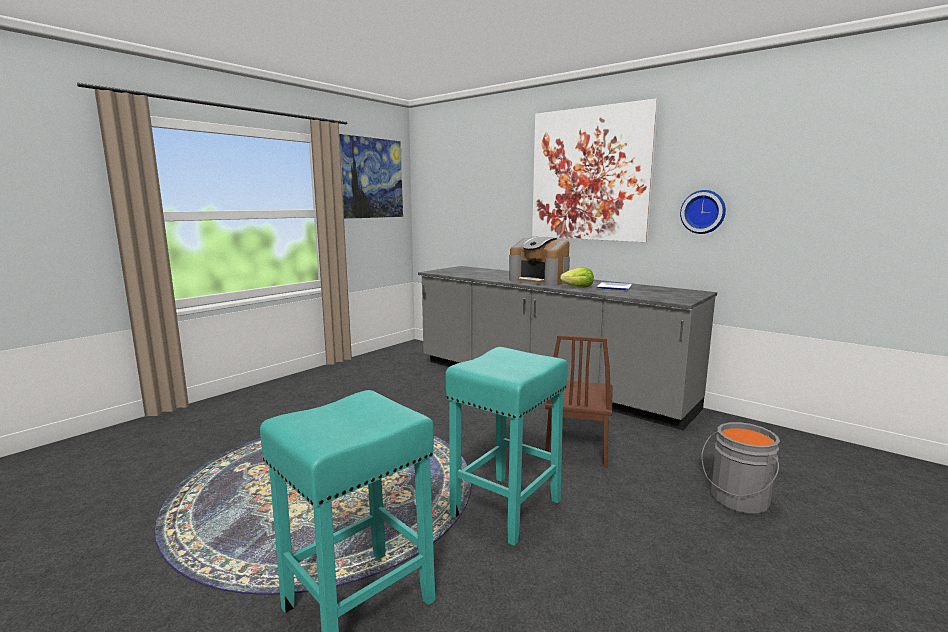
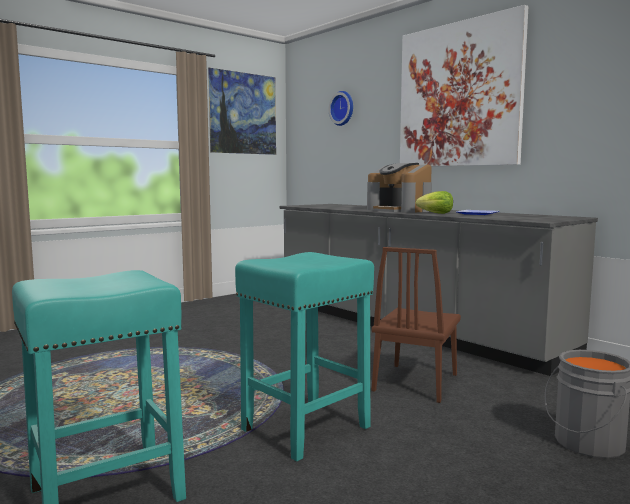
camera: 10 degrees right, 5 degrees down
wall clock [680,190,726,234] -> wall clock moved to [329,91,353,126]

